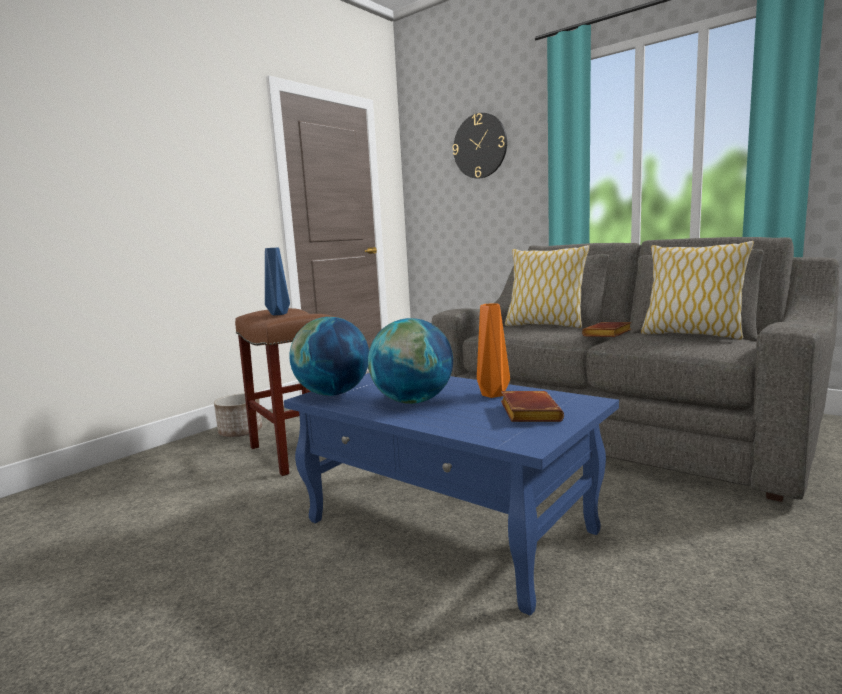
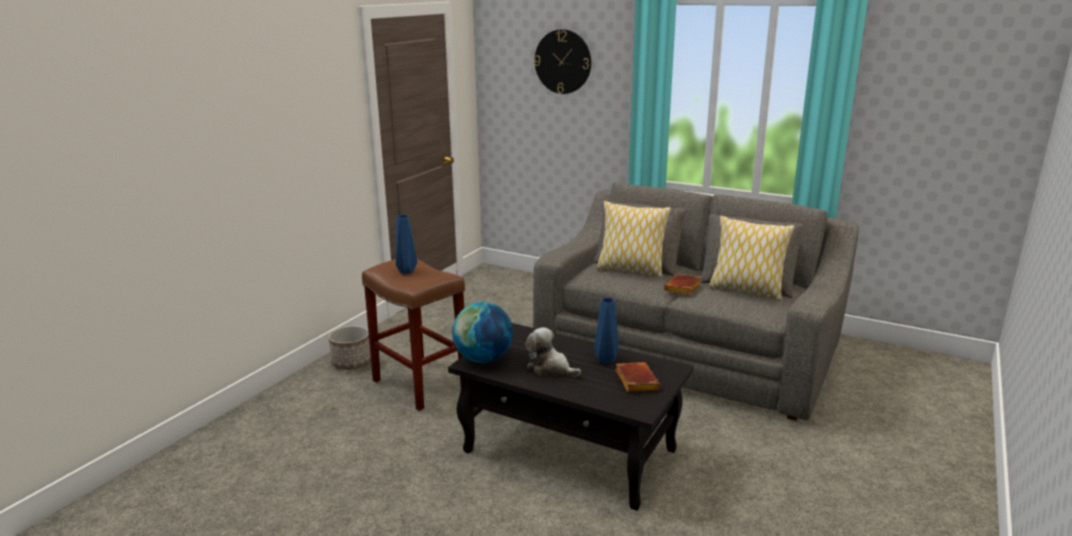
camera: 10 degrees left, 10 degrees up
blue coffee table [284,373,619,615] -> black coffee table [448,323,694,511]
globe [368,318,453,404] -> plush toy [525,327,581,377]
orange vase [477,303,510,398] -> blue vase [594,298,619,364]

